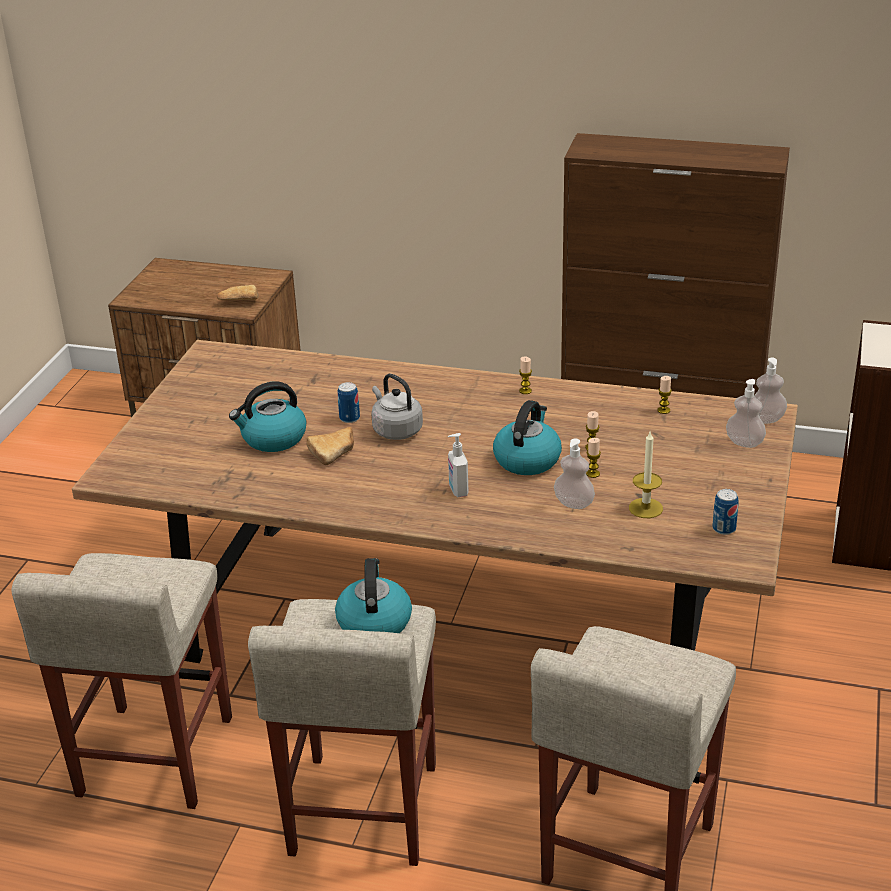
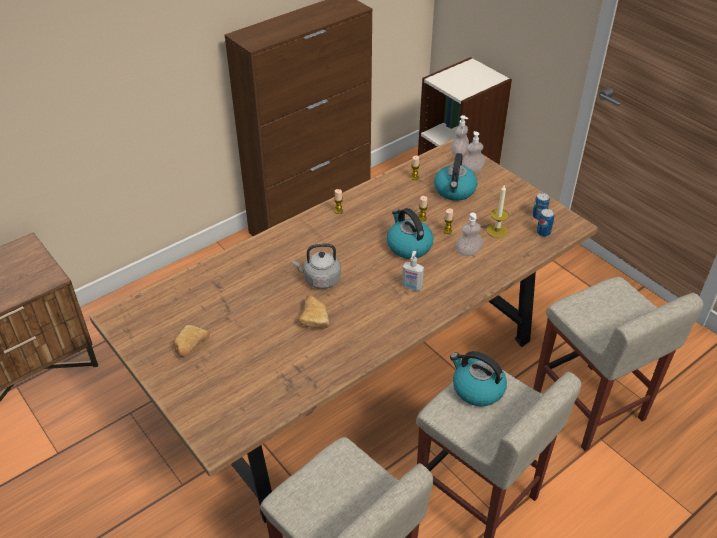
camera: 55 degrees left, 10 degrees up
bread [217,285,259,300] -> bread moved to [174,325,210,357]
kettle [229,381,306,452] -> kettle moved to [434,153,477,201]
can [337,382,360,423] -> can moved to [537,209,554,237]

